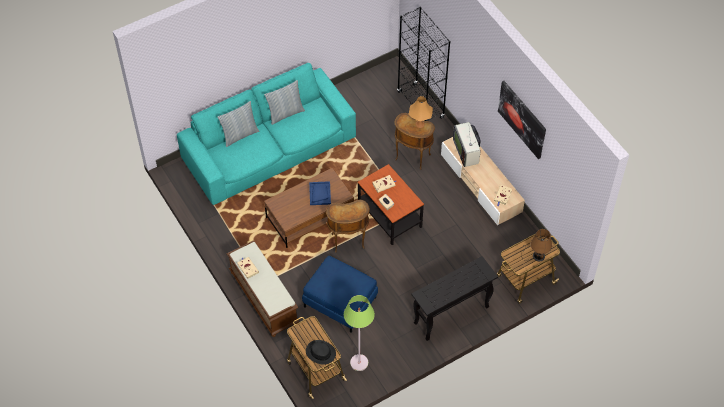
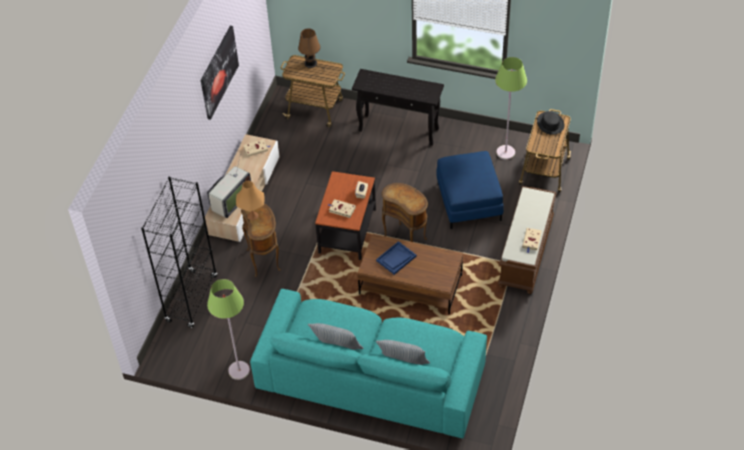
camera: 130 degrees left, 5 degrees down
none -> green floor lamp [207,279,250,380]

